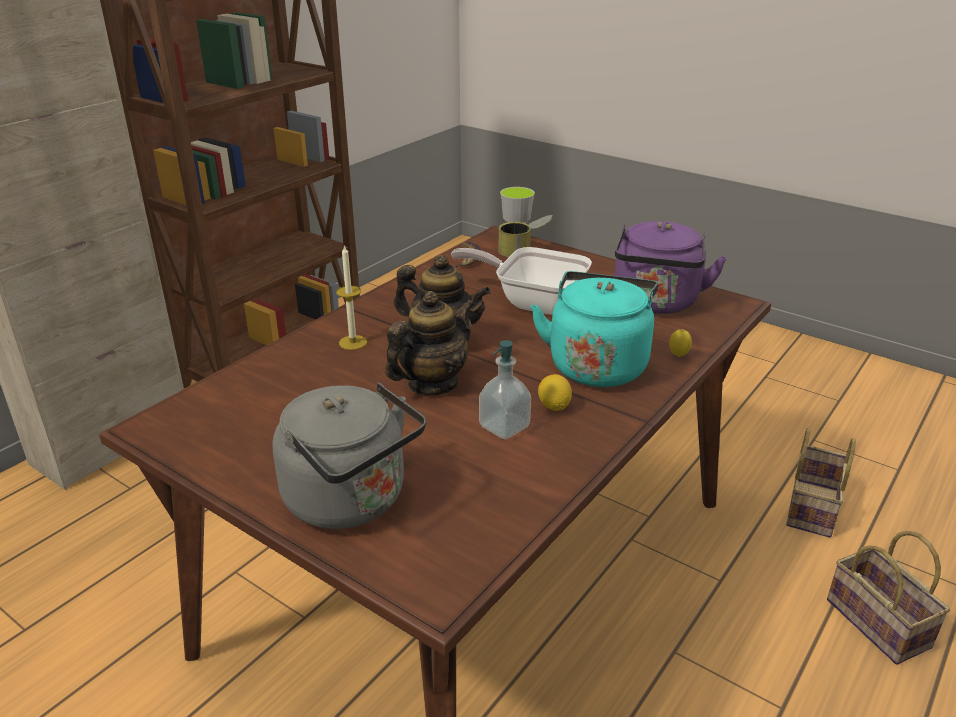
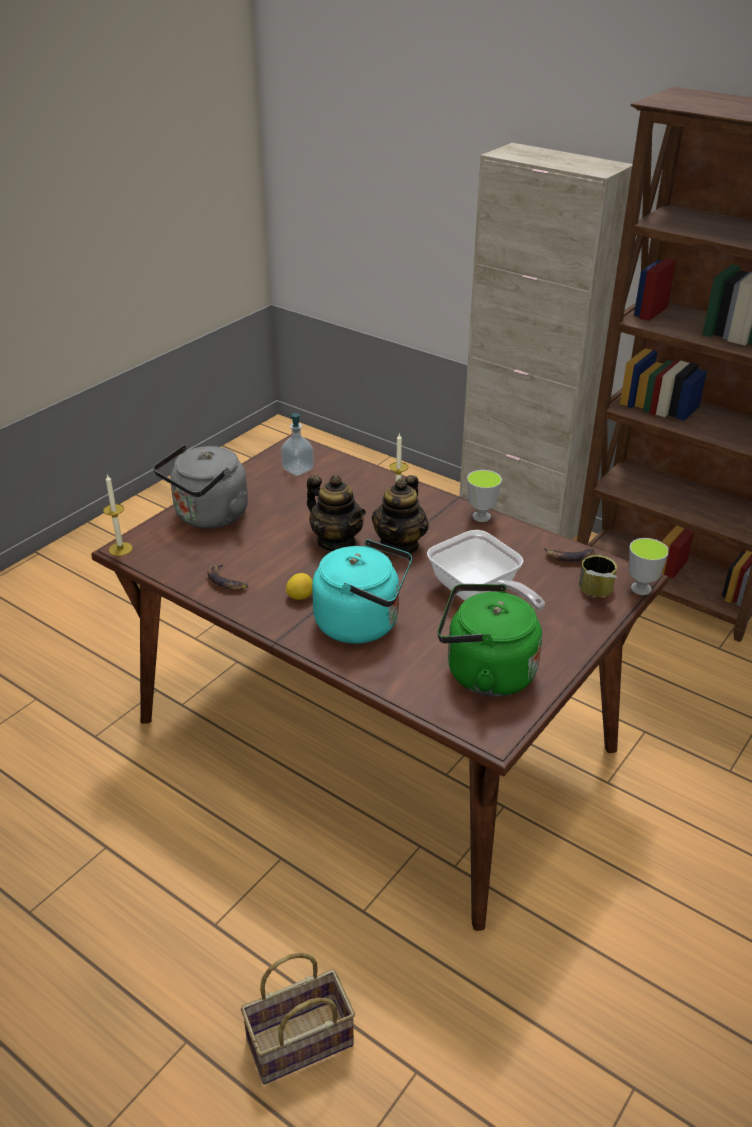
camera: 90 degrees right, 5 degrees up
frying pan [451,247,592,315] -> frying pan turned 120 degrees clockwise [427,530,545,610]
soap dispenser [479,340,531,439] -> soap dispenser moved to [281,413,314,476]
purple kettle [615,221,727,314] -> green kettle [437,584,542,697]
lemon [669,329,692,357] -> none
basket [786,428,856,538] -> none
none -> candle [103,474,133,556]
none -> banana [207,564,248,590]
none -> cup [467,470,502,522]

